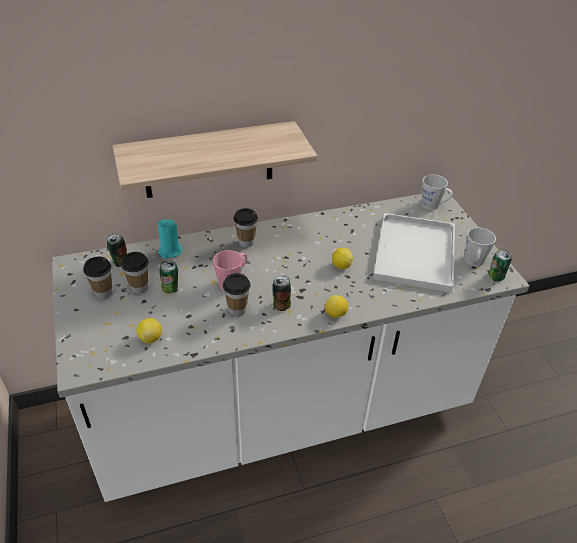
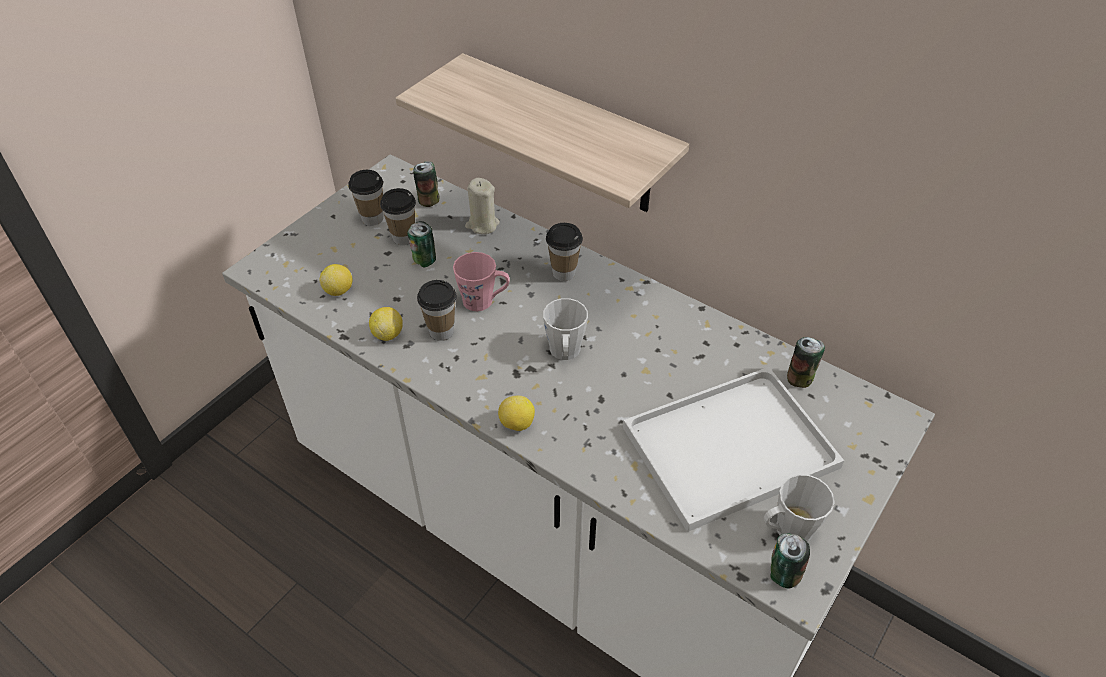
camera: 55 degrees right, 5 degrees up
turquoise candle [158,219,183,259] -> beige candle [465,178,500,234]
can [273,275,291,311] -> can moved to [787,337,825,388]
lemon [332,248,353,269] -> lemon moved to [369,307,403,341]
grey mug [421,174,453,210] -> grey mug moved to [543,298,588,360]

